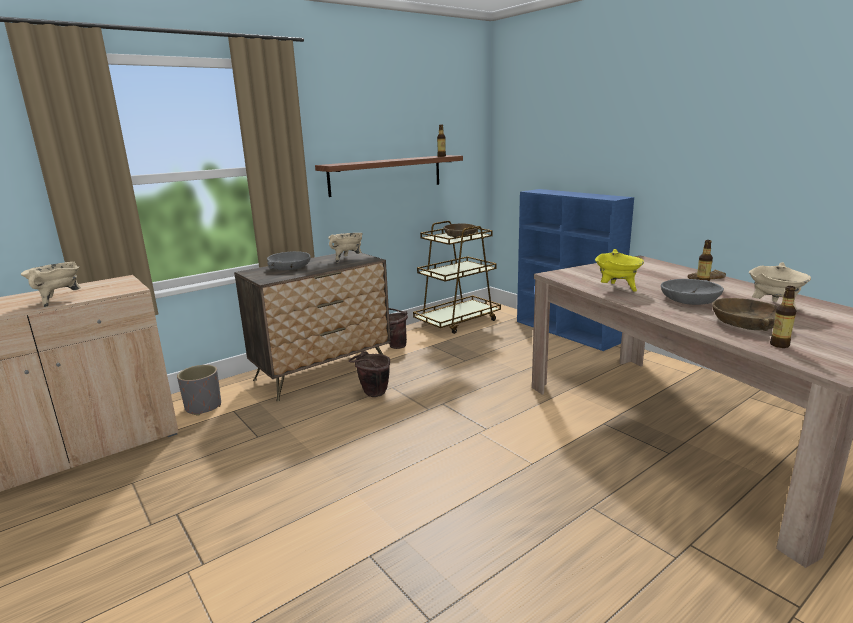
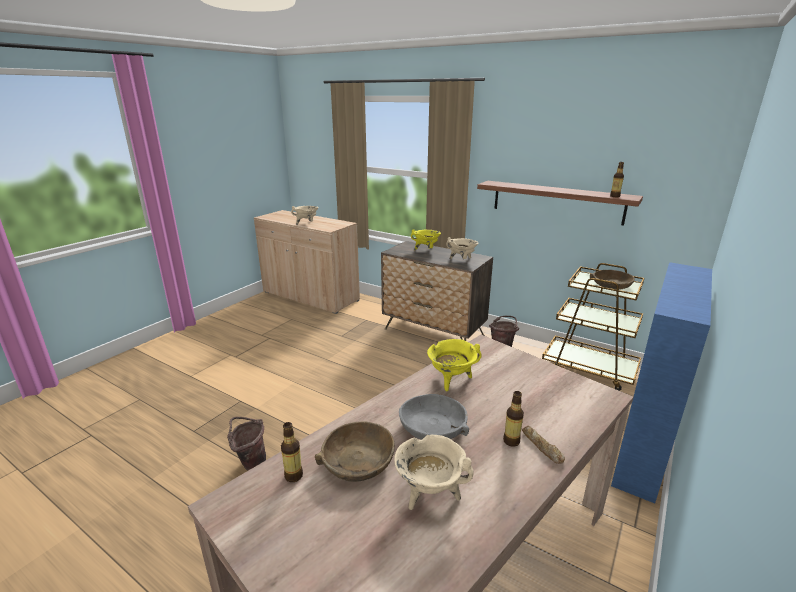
camera: 70 degrees right, 5 degrees up
grey planter [177,365,221,415] -> none
grey bowl [267,251,311,270] -> yellow cooking pot [411,229,441,250]
brown bucket [349,351,390,397] -> brown bucket moved to [227,417,266,471]

